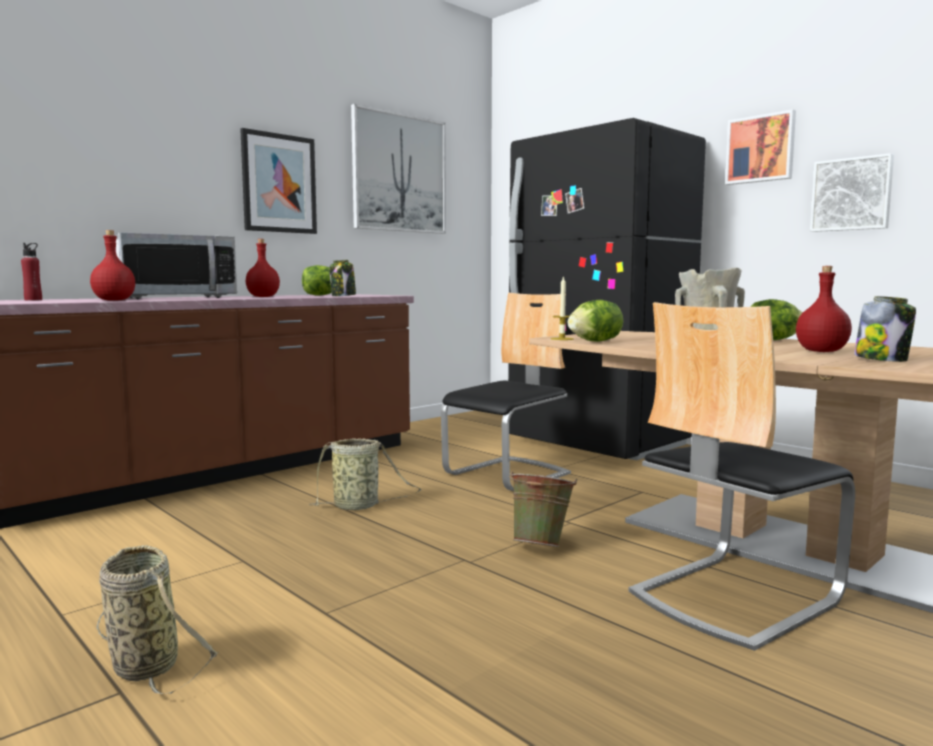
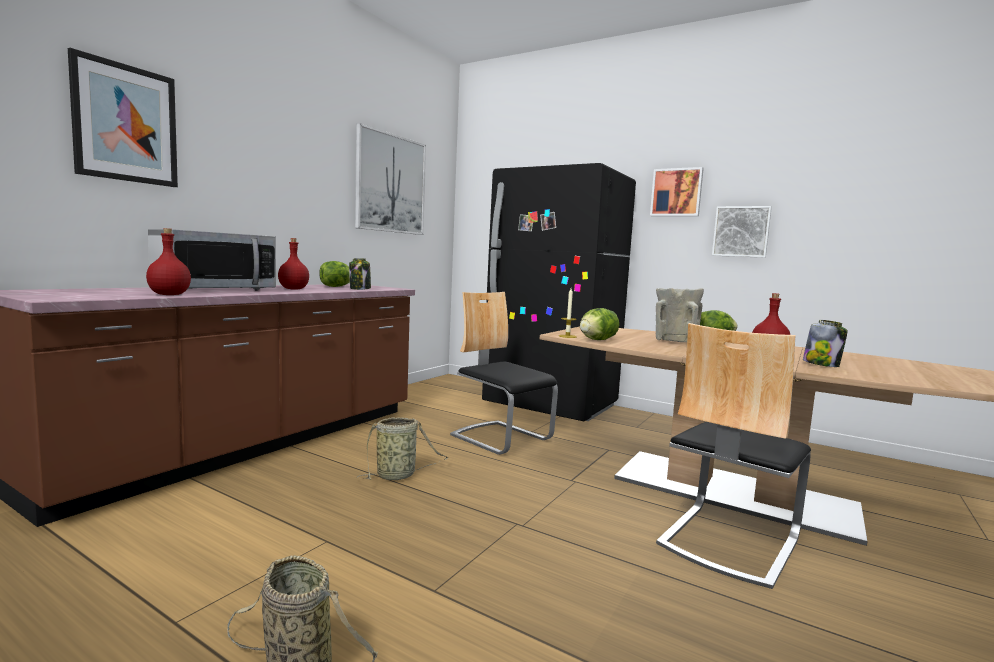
camera: 15 degrees left, 0 degrees up
red bottle [21,243,42,301] -> none
picture [240,128,317,234] -> picture moved to [68,48,178,187]
chair [441,293,571,491] -> chair turned 75 degrees counterclockwise [450,292,558,455]
green bucket [509,471,577,547] -> none

